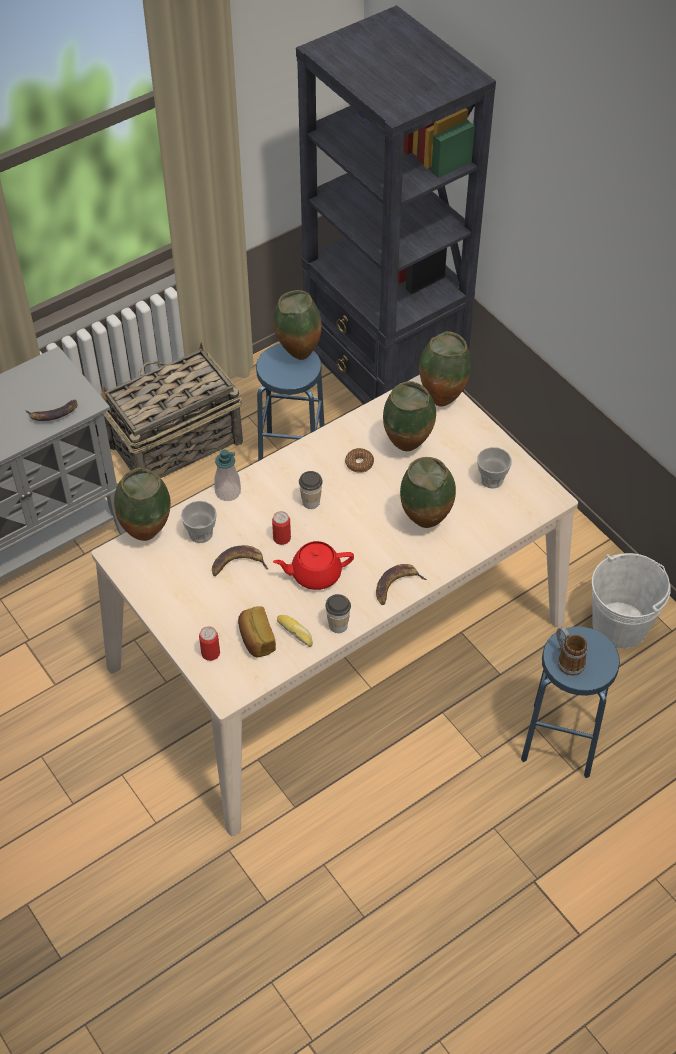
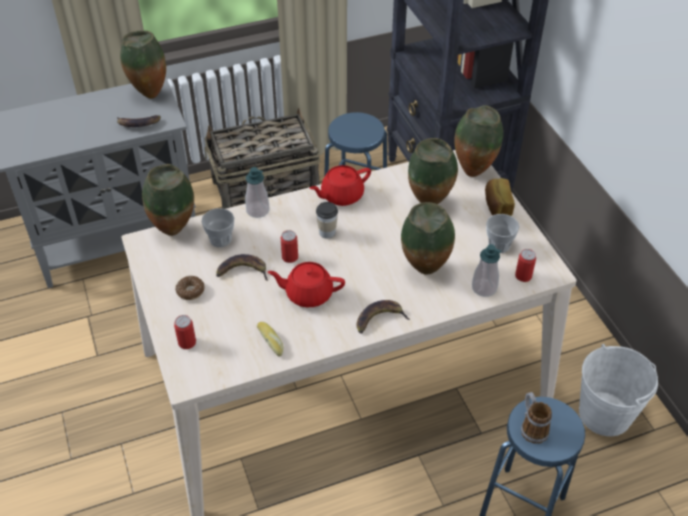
camera: 15 degrees right, 5 degrees down
bread [238,606,276,658] -> bread moved to [485,178,515,216]
vase [273,290,322,360] -> vase moved to [120,30,166,99]
cup [325,594,351,633] -> none
donut [345,448,374,473] -> donut moved to [176,276,205,300]
none -> red teapot [310,165,371,206]
none -> soap dispenser [472,244,501,297]
none -> can [515,249,536,282]

